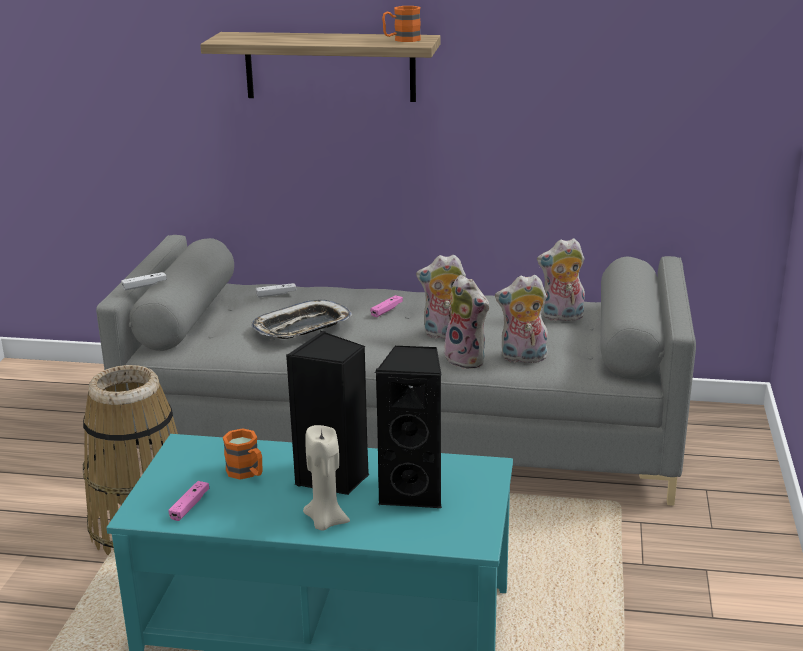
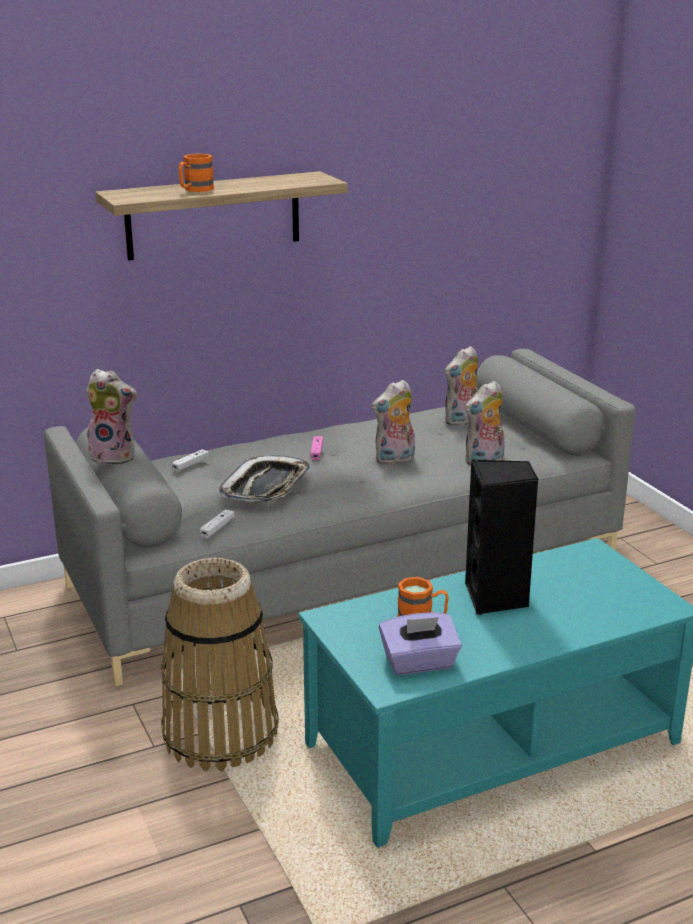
camera: 35 degrees left, 0 degrees up
white game controller [121,272,167,291] -> white game controller moved to [200,509,235,538]
pink game controller [168,481,209,521] -> purple tissue box [379,612,462,675]
beige candle [303,425,350,531] -> none
black speaker [375,345,442,508] -> none
orange mug [382,6,421,42] -> orange mug moved to [178,154,214,192]
plush toy [444,275,490,369] -> plush toy moved to [87,369,137,465]

